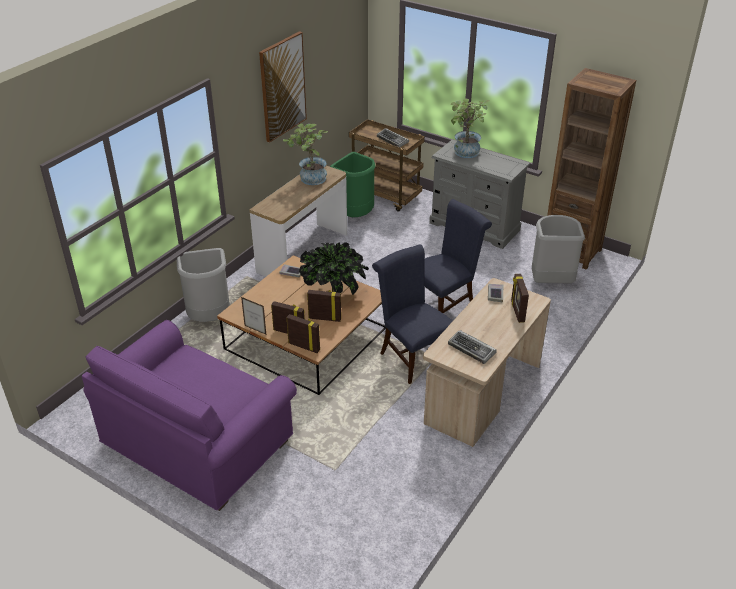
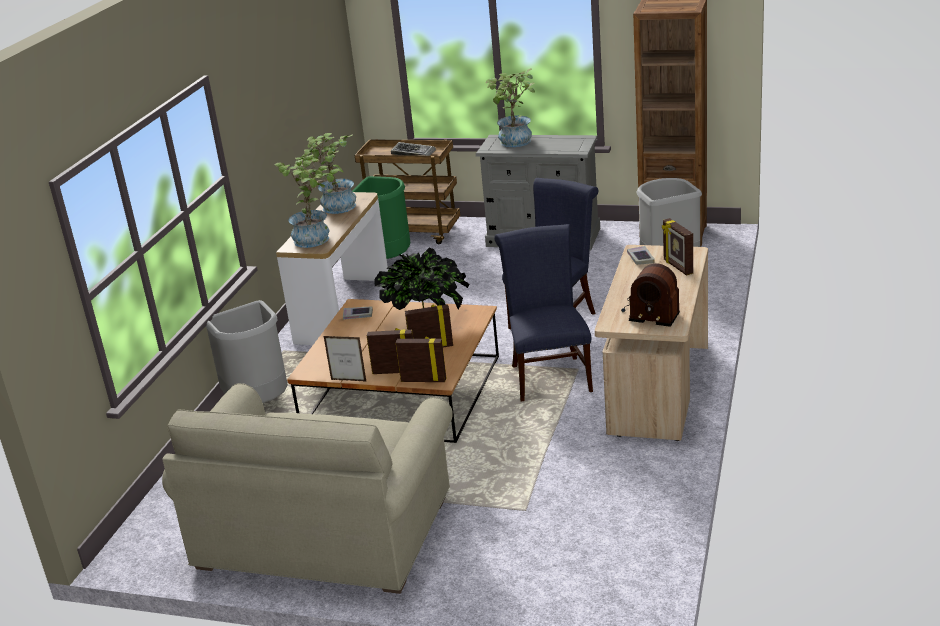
camera: 15 degrees left, 10 degrees down
purple sofa [82,320,297,511] -> beige sofa [162,383,453,594]
picture [259,31,307,143] -> none
blue chair [372,244,453,384] -> blue chair turned 45 degrees clockwise [494,224,593,402]
keyboard [448,330,497,364] -> radio [621,263,680,327]
none -> potted plant [274,154,339,248]

